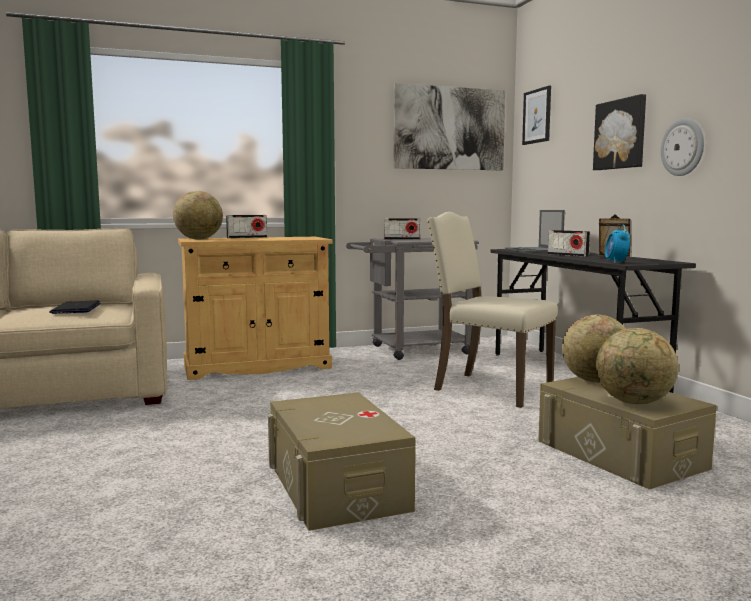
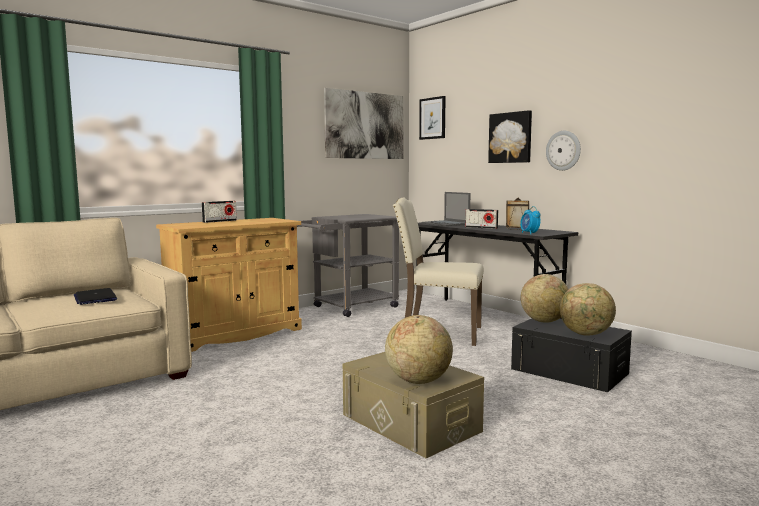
camera: 20 degrees left, 0 degrees up
globe [173,191,223,240] -> globe moved to [385,315,453,384]
radio [384,218,420,239] -> none
beige storage box [538,377,717,490] -> black storage box [511,319,632,392]

